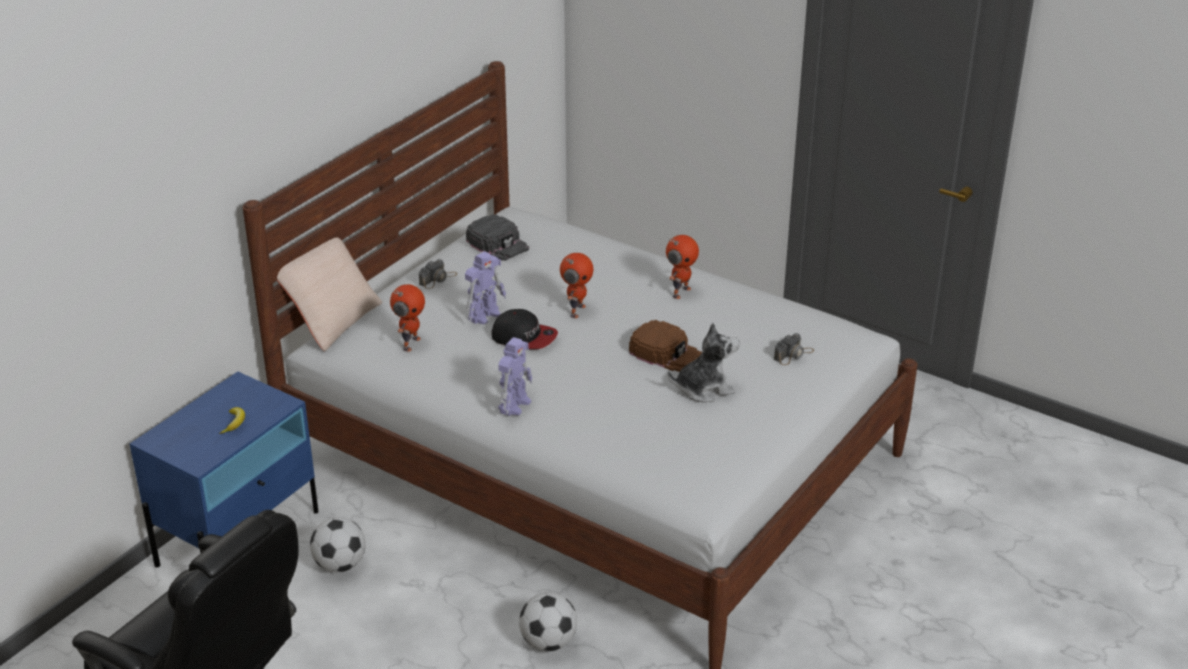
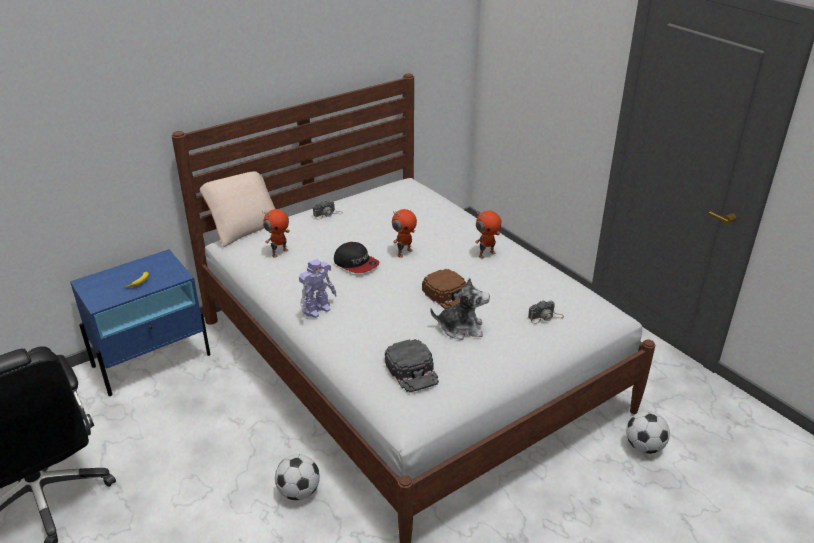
camera: 20 degrees right, 0 degrees up
football [310,517,366,572] -> football moved to [626,411,670,454]
toy robot [465,251,506,324] -> none
black cap [466,214,529,261] -> black cap moved to [385,339,439,393]

